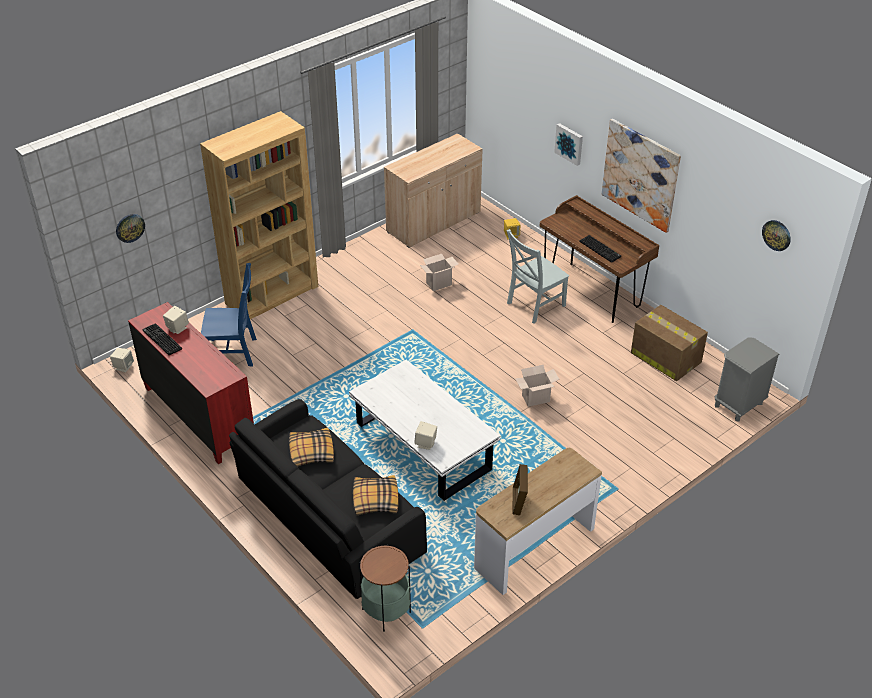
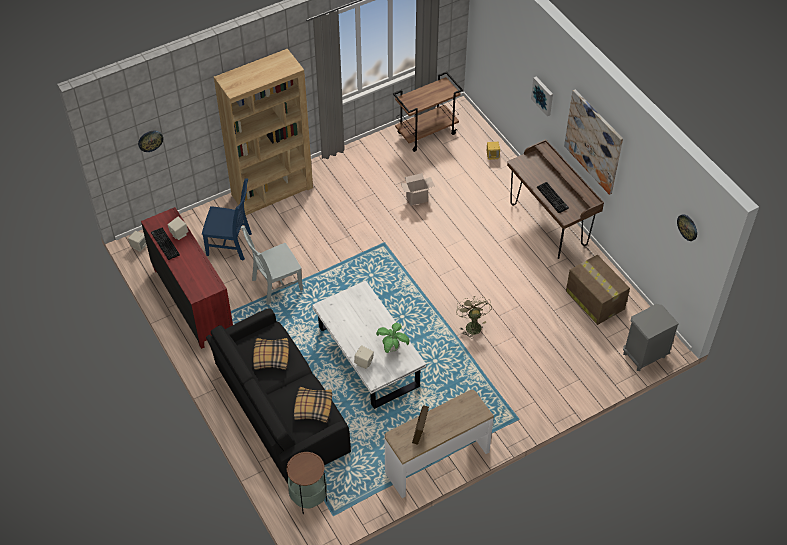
camera: 10 degrees right, 10 degrees up
beige cabinet [384,133,482,248] -> brown cart [393,72,463,152]
grey chair [507,229,569,324] -> grey chair moved to [241,226,303,305]
cardboard box [515,365,559,407] -> green fan [456,296,492,339]
none -> potted plant [376,322,410,353]

